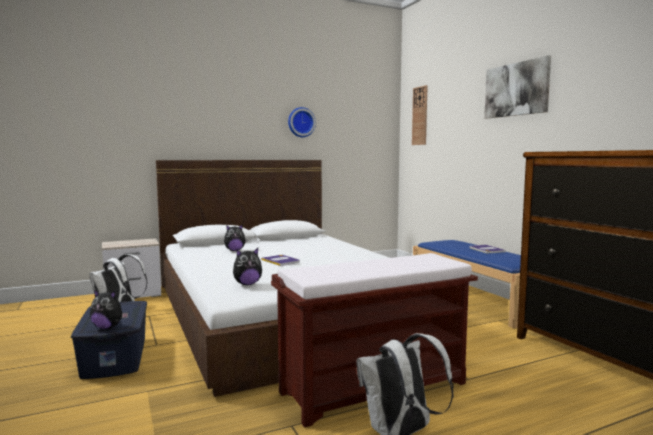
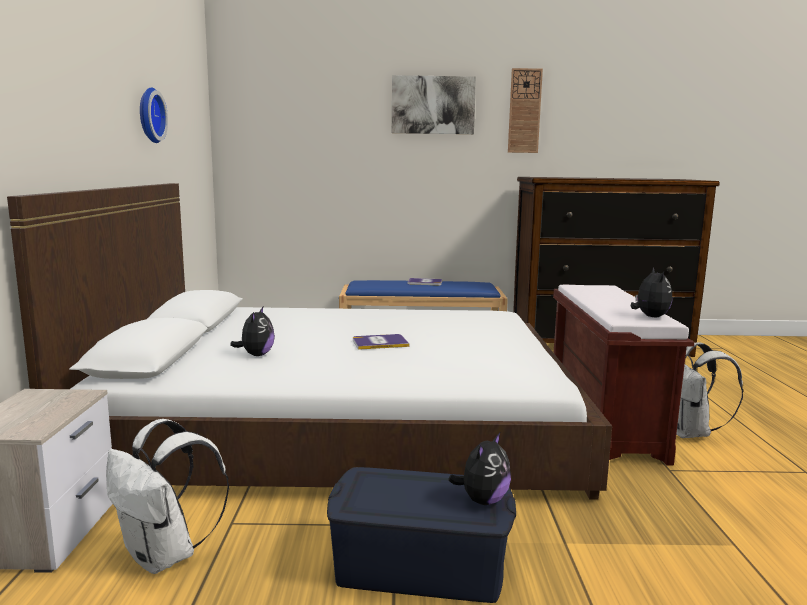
camera: 65 degrees left, 5 degrees up
plush toy [233,248,262,285] -> plush toy moved to [631,267,672,317]
wall clock [412,85,428,145] -> wall clock moved to [508,68,543,153]

